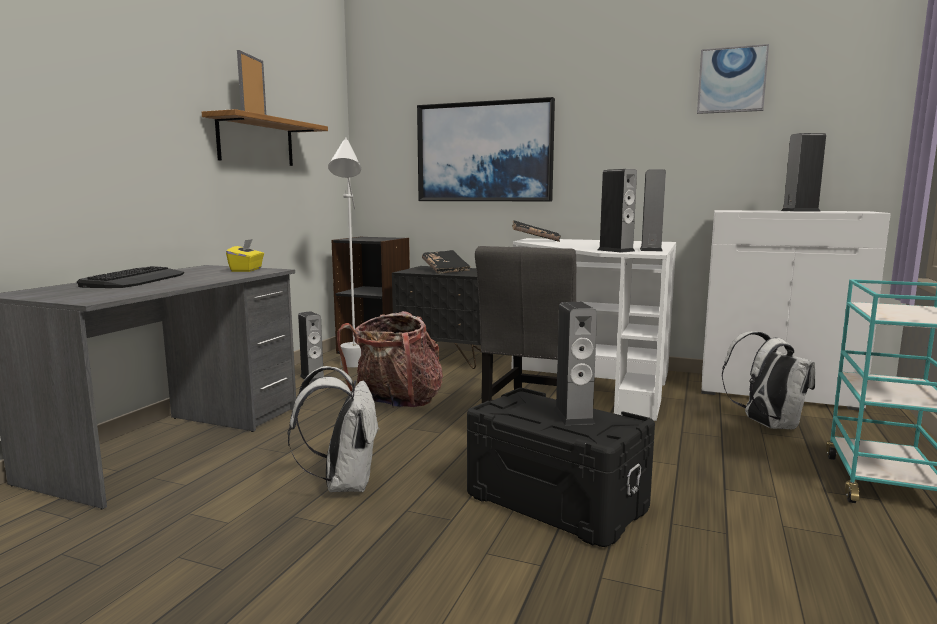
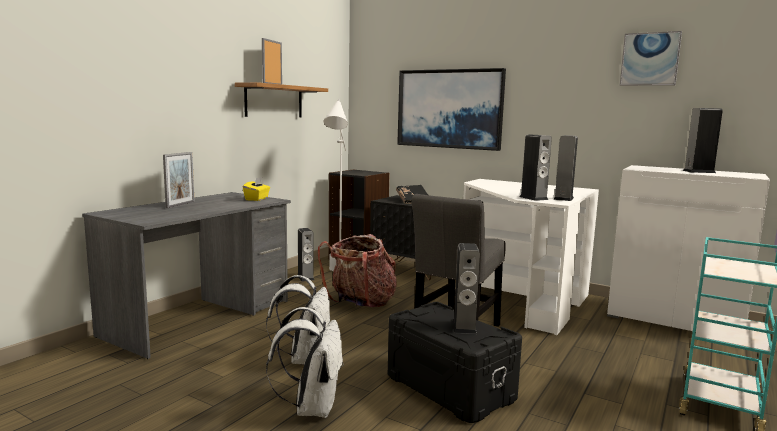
camera: 10 degrees right, 0 degrees up
keyboard [77,266,184,288] -> picture frame [163,152,195,208]
black book [512,220,561,242] -> none
white backpack [722,331,816,429] -> white backpack moved to [266,307,344,418]

